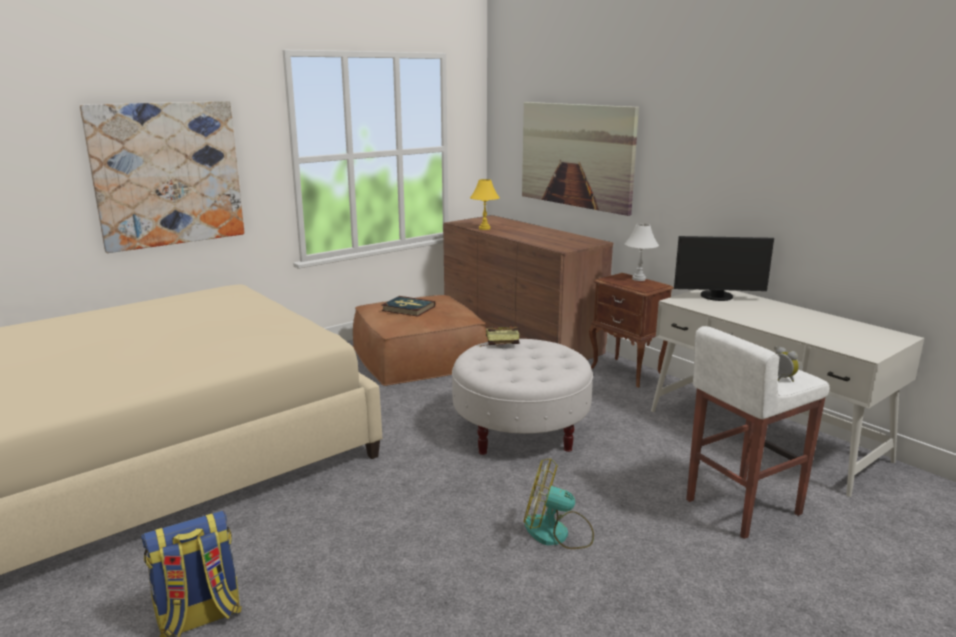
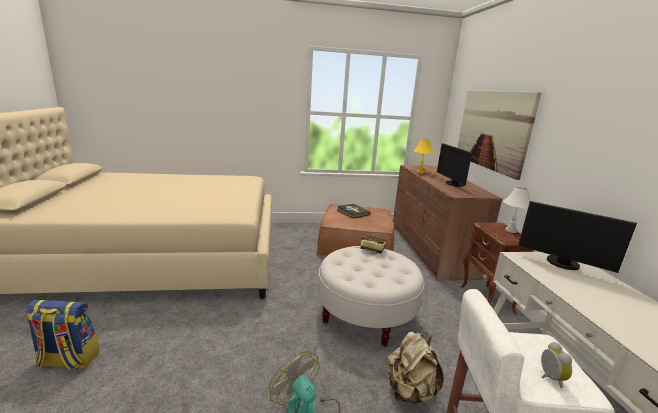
camera: 30 degrees right, 0 degrees up
picture [80,101,245,253] -> none
none -> beige backpack [388,332,443,404]
none -> monitor [437,143,472,187]

